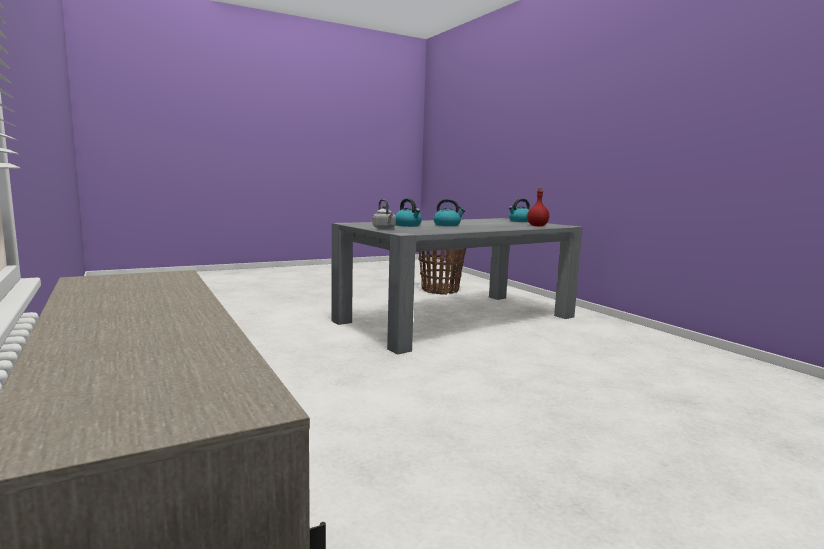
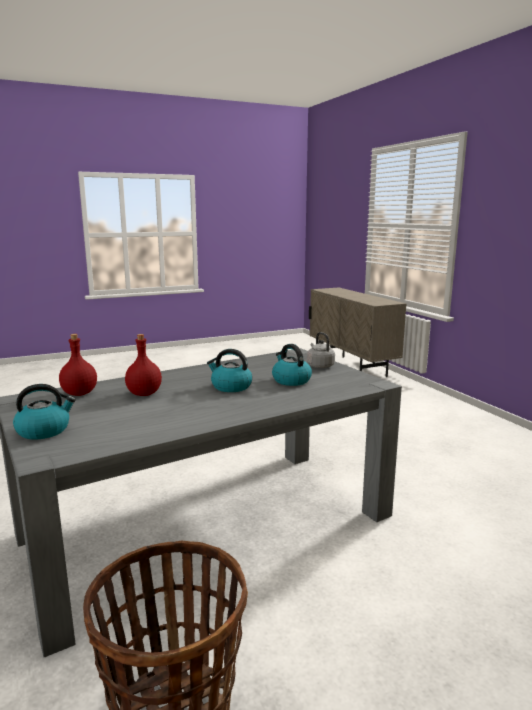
camera: 175 degrees left, 5 degrees up
none -> red bottle [125,334,162,396]

